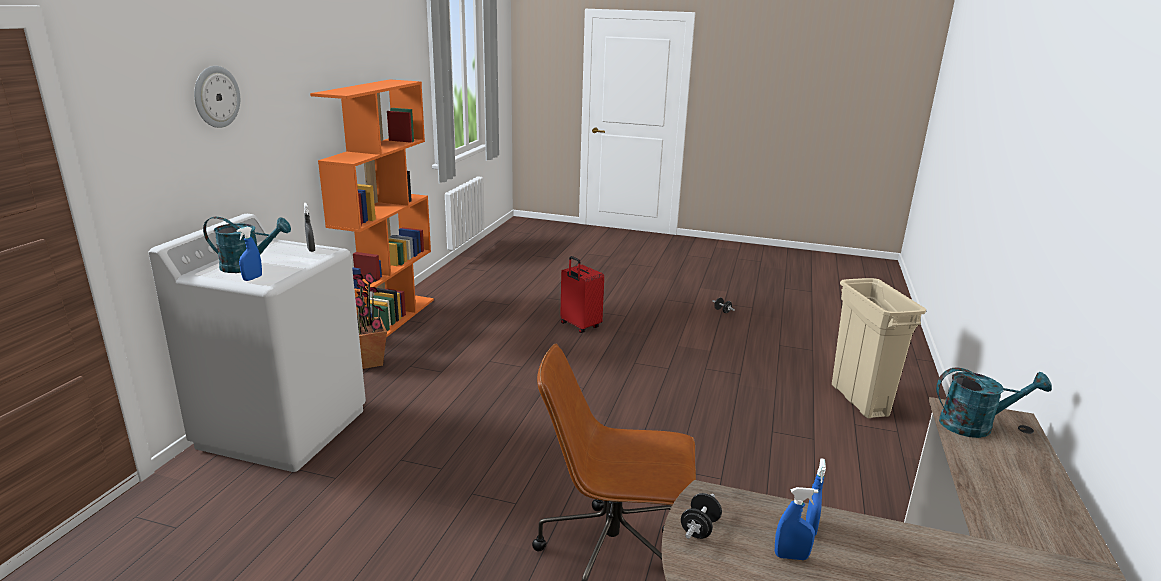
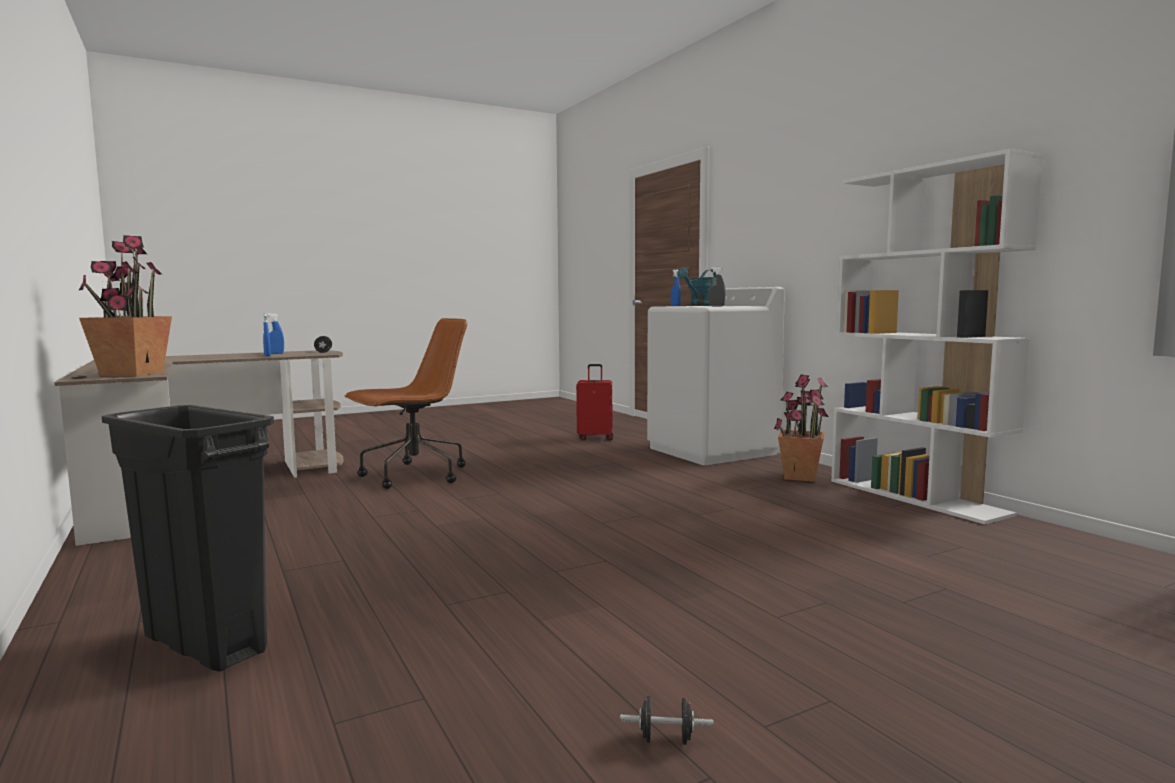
camera: 135 degrees right, 15 degrees down
wall clock [194,66,240,128] -> none
orange bookcase [310,79,434,337] -> white bookcase [831,149,1043,524]
red suitcase [560,256,604,333] -> red suitcase moved to [576,364,613,440]
beige trash can [832,278,926,419] -> black trash can [102,405,274,672]
turquoise watering can [936,367,1052,438] -> potted plant [79,235,172,376]

